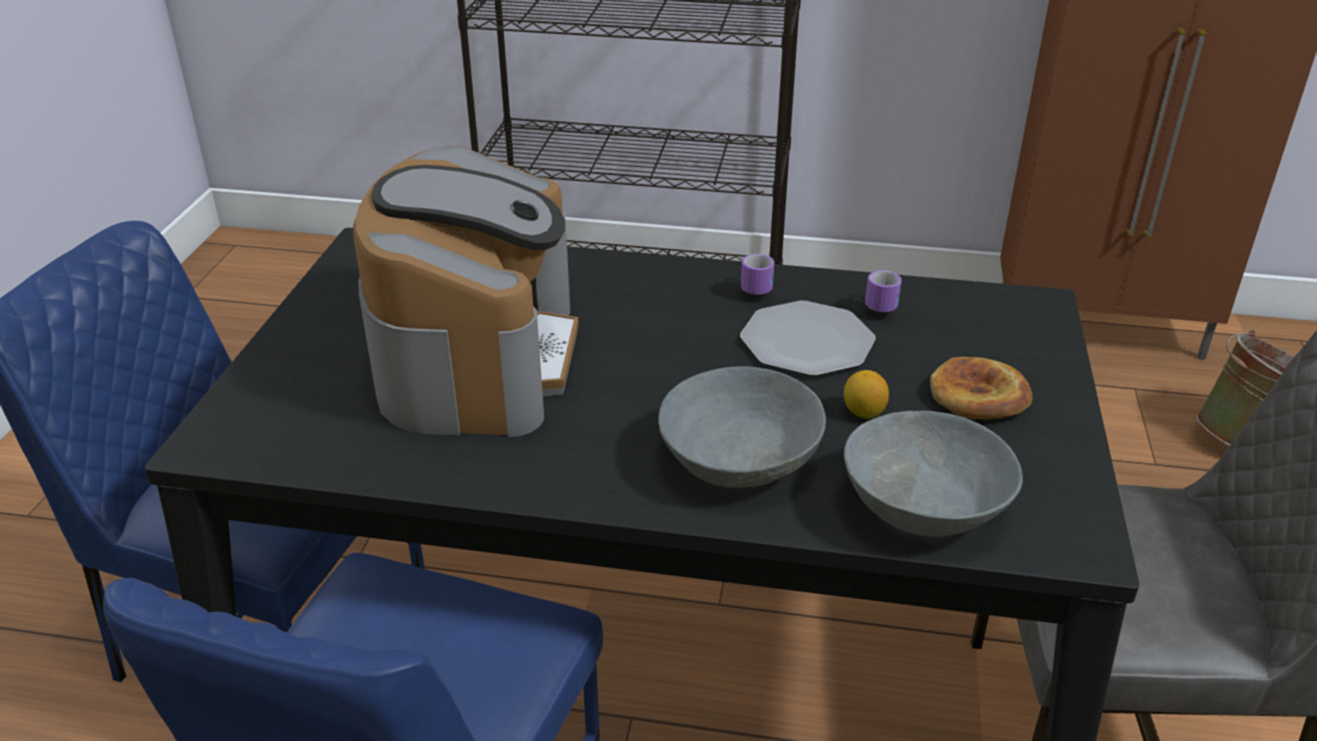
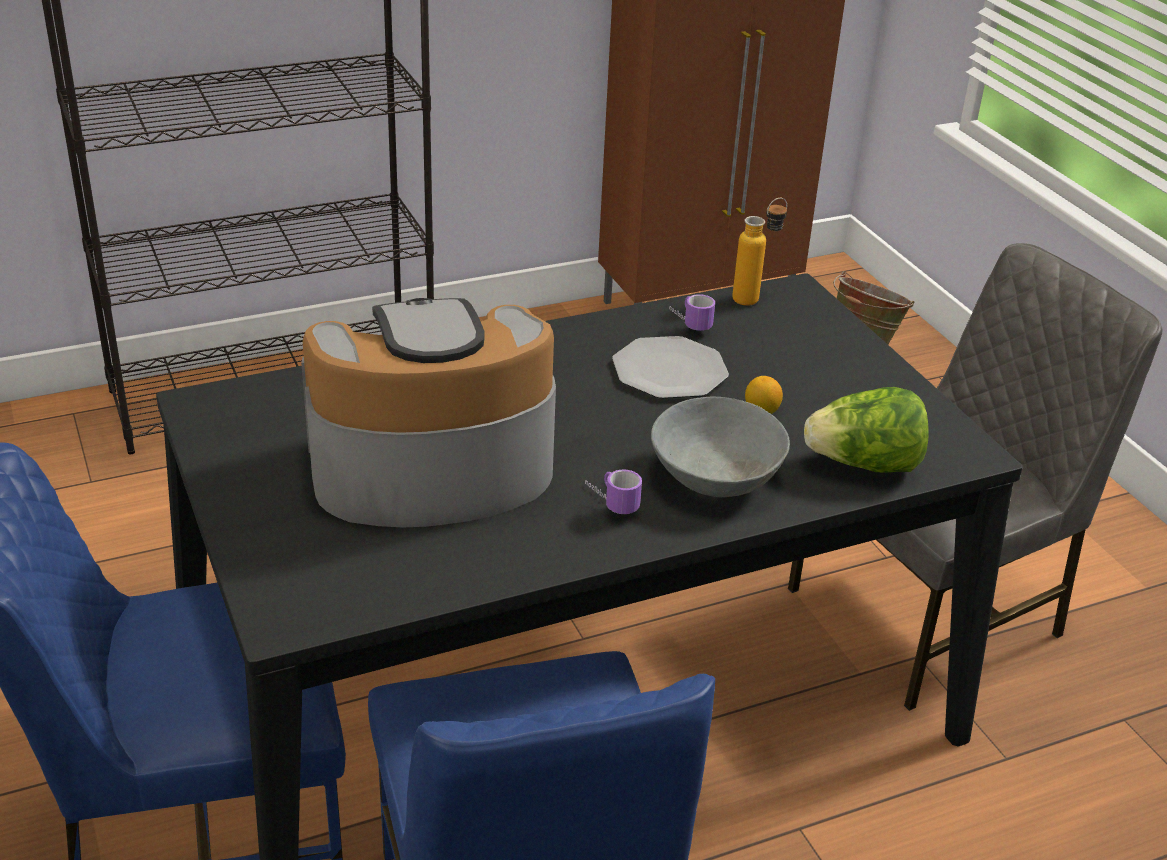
camera: 35 degrees left, 0 degrees up
coffee machine [353,146,579,437] -> coffee machine turned 75 degrees counterclockwise [301,298,556,528]
mug [741,254,774,295] -> mug moved to [585,470,642,514]
grey bowl [844,411,1023,537] -> lettuce [804,387,928,473]
bread [930,357,1033,419] -> none
none -> bottle [732,198,787,306]

